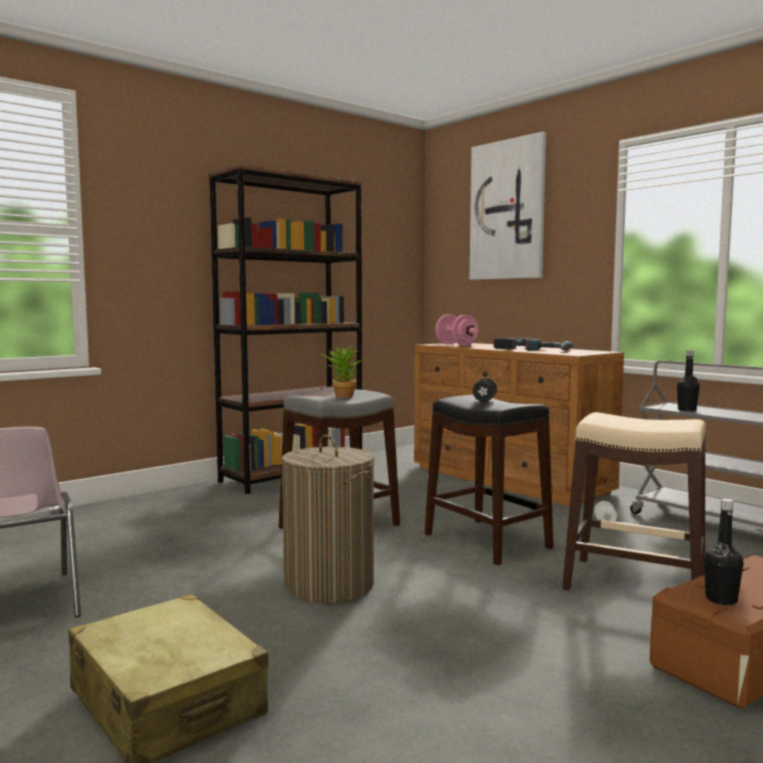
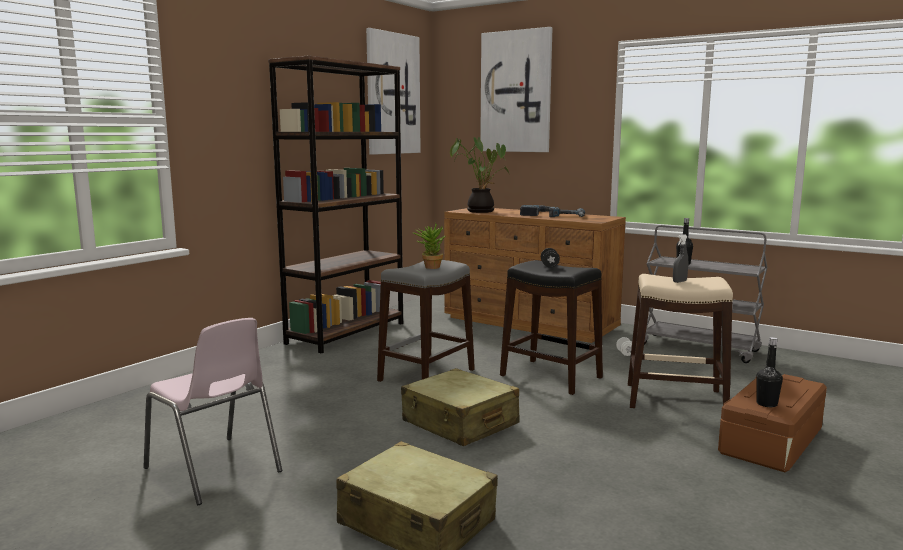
camera: 15 degrees left, 5 degrees up
laundry basket [281,434,374,603] -> beige suitcase [401,368,520,446]
pink dumbbell [435,314,478,346] -> potted plant [450,137,509,213]
none -> picture [366,28,420,155]
none -> grey spray bottle [673,234,688,283]

